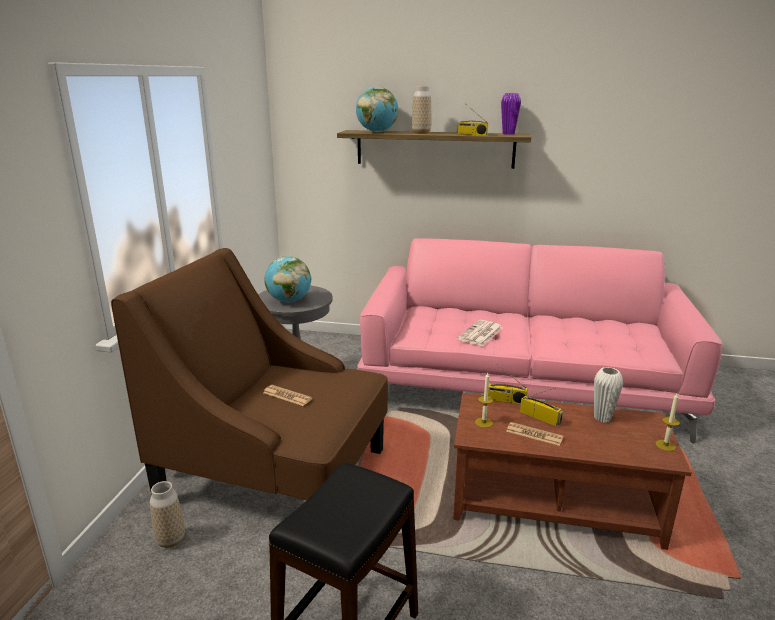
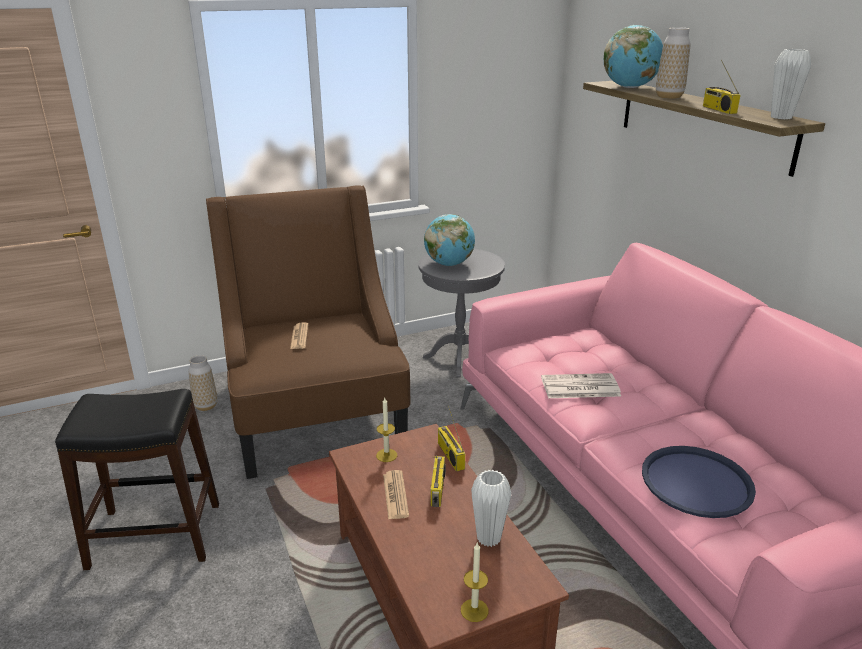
camera: 55 degrees right, 5 degrees up
purple vase [501,93,521,135] -> white vase [771,49,811,119]
none -> blue tray [642,446,756,518]

